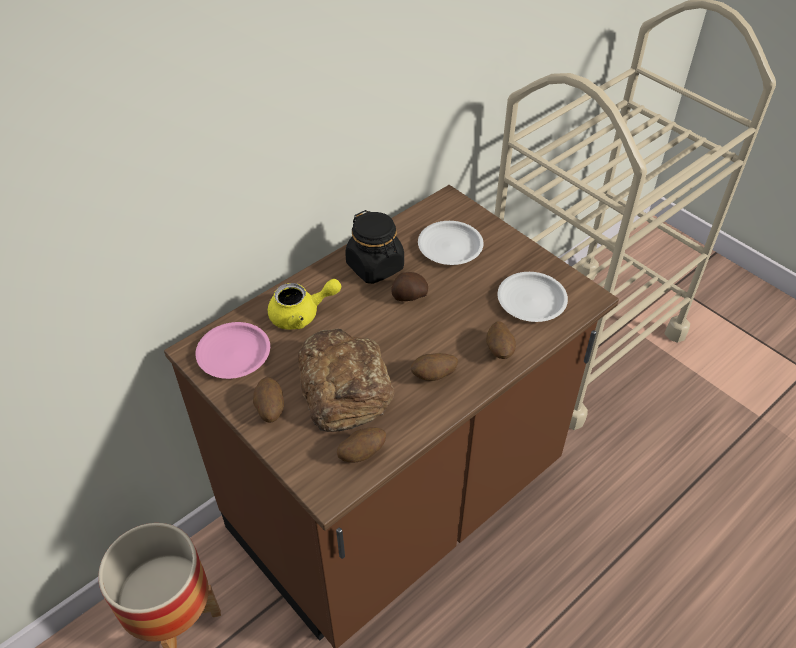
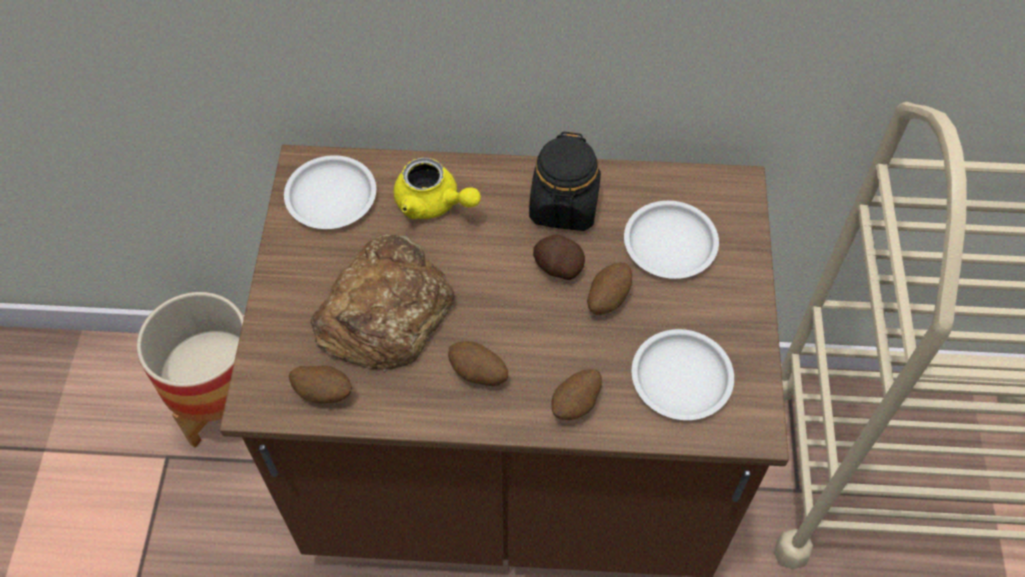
camera: 45 degrees right, 10 degrees up
pink plate [195,322,270,379] -> white plate [284,155,376,229]
potato [253,377,284,423] -> potato moved to [587,263,632,315]

